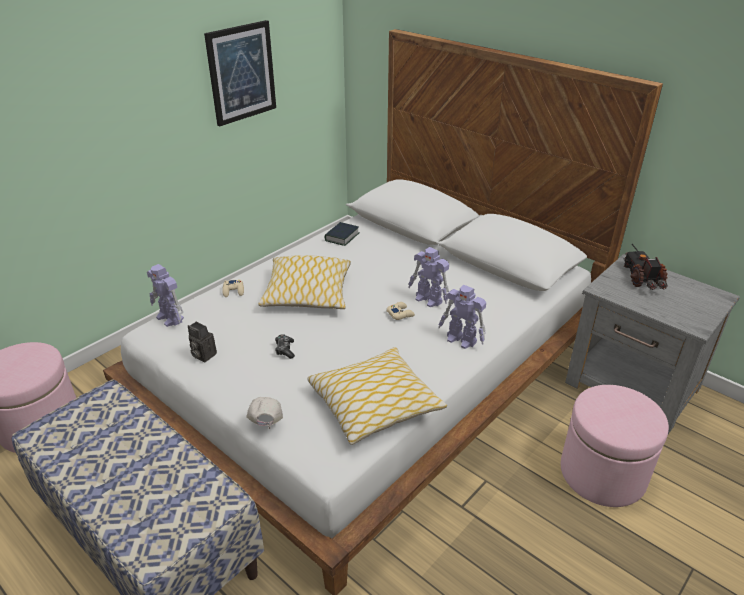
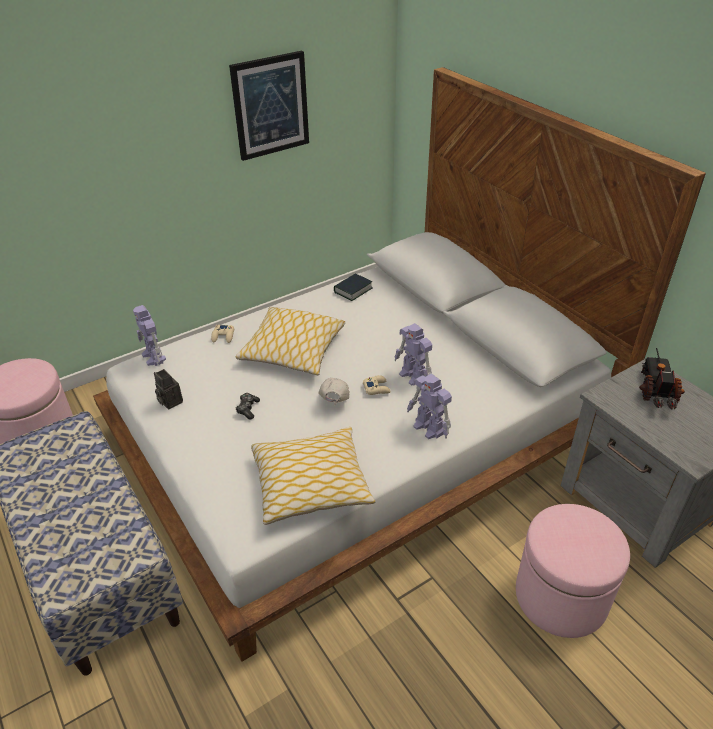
camera: 15 degrees right, 5 degrees up
white cap [246,397,283,429] -> white cap moved to [318,378,350,405]

